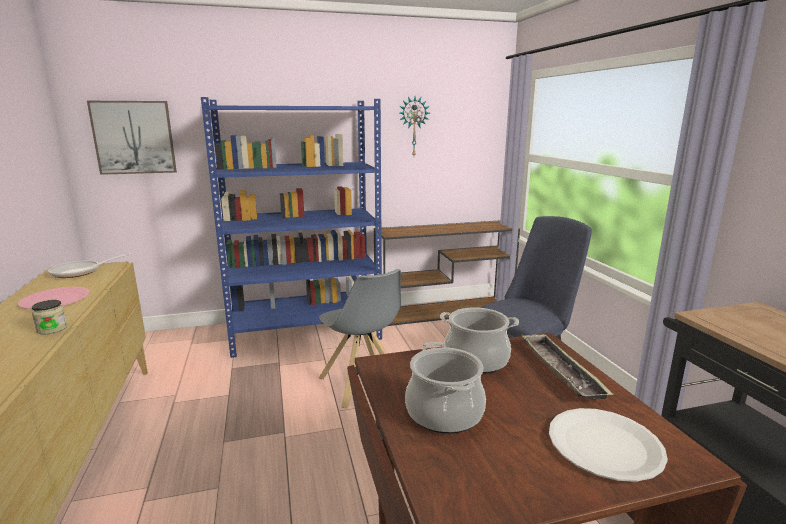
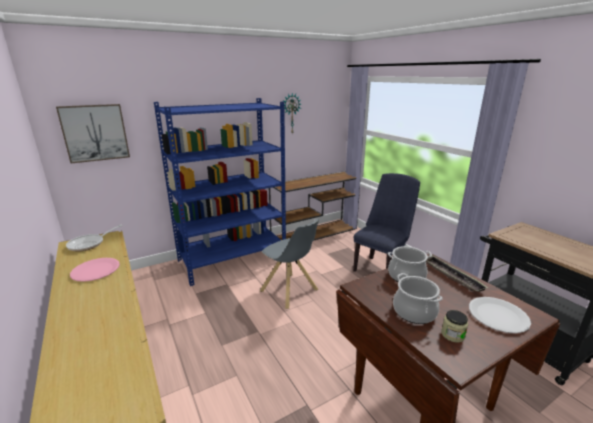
camera: 15 degrees left, 5 degrees up
jar [32,300,67,334] -> jar moved to [441,310,468,343]

